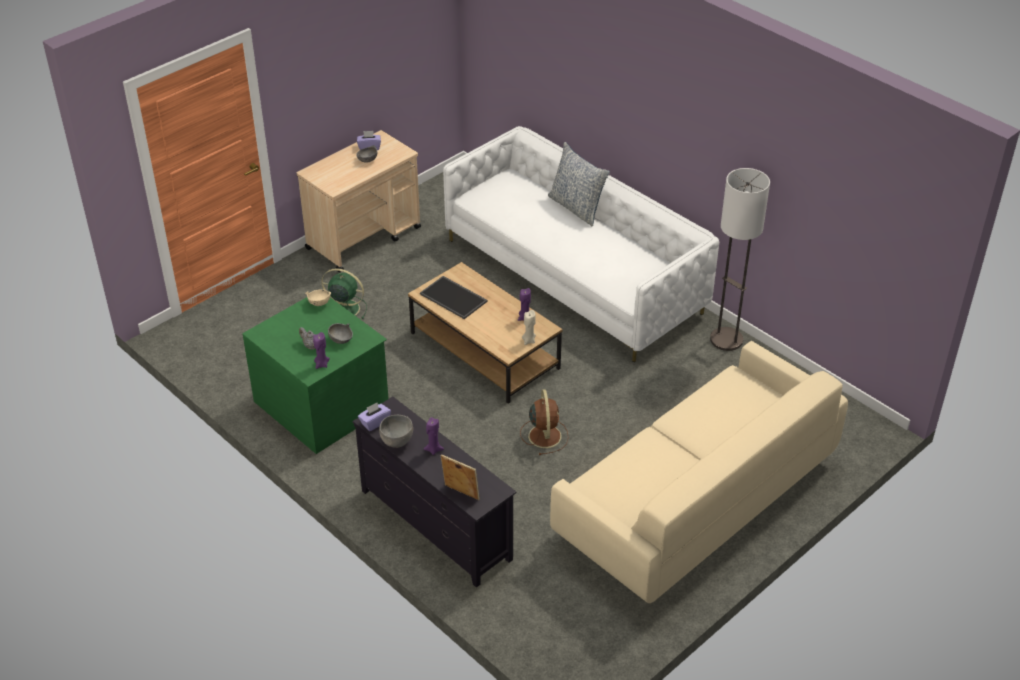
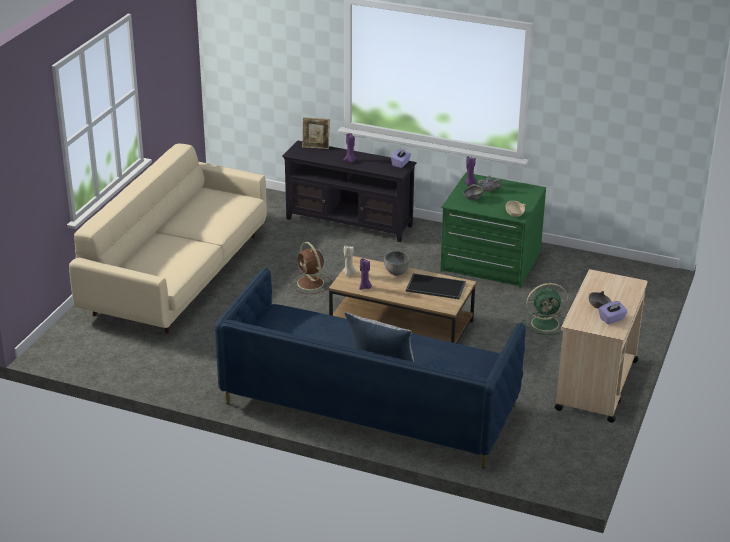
camera: 155 degrees right, 10 degrees down
grey bowl [379,415,413,448] -> grey bowl moved to [384,251,410,276]
white sofa [443,126,719,362] -> blue sofa [215,268,526,468]
floor lamp [710,168,770,351] -> none

